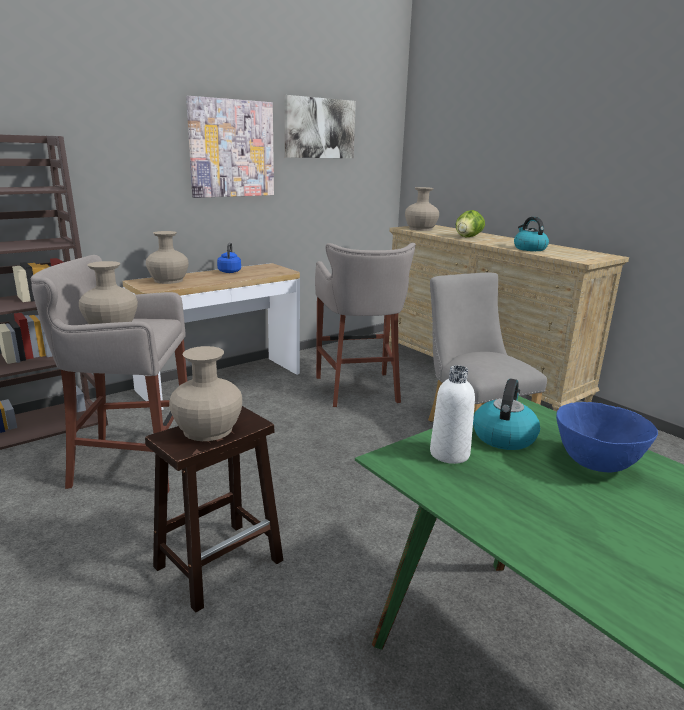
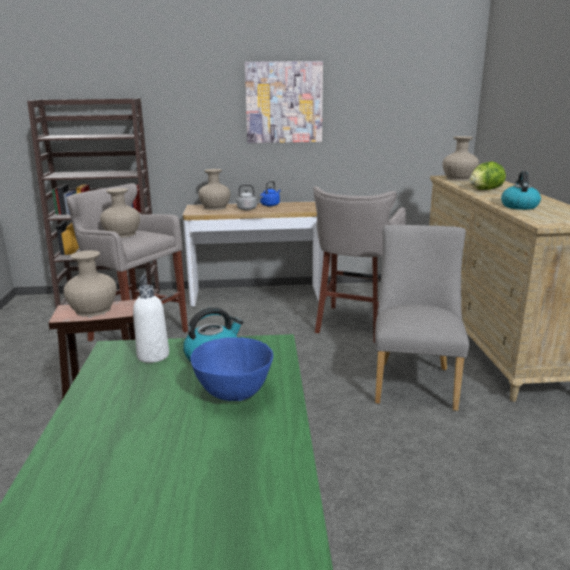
camera: 35 degrees right, 0 degrees up
picture [284,95,356,158] -> none
none -> grey kettle [237,184,263,210]

